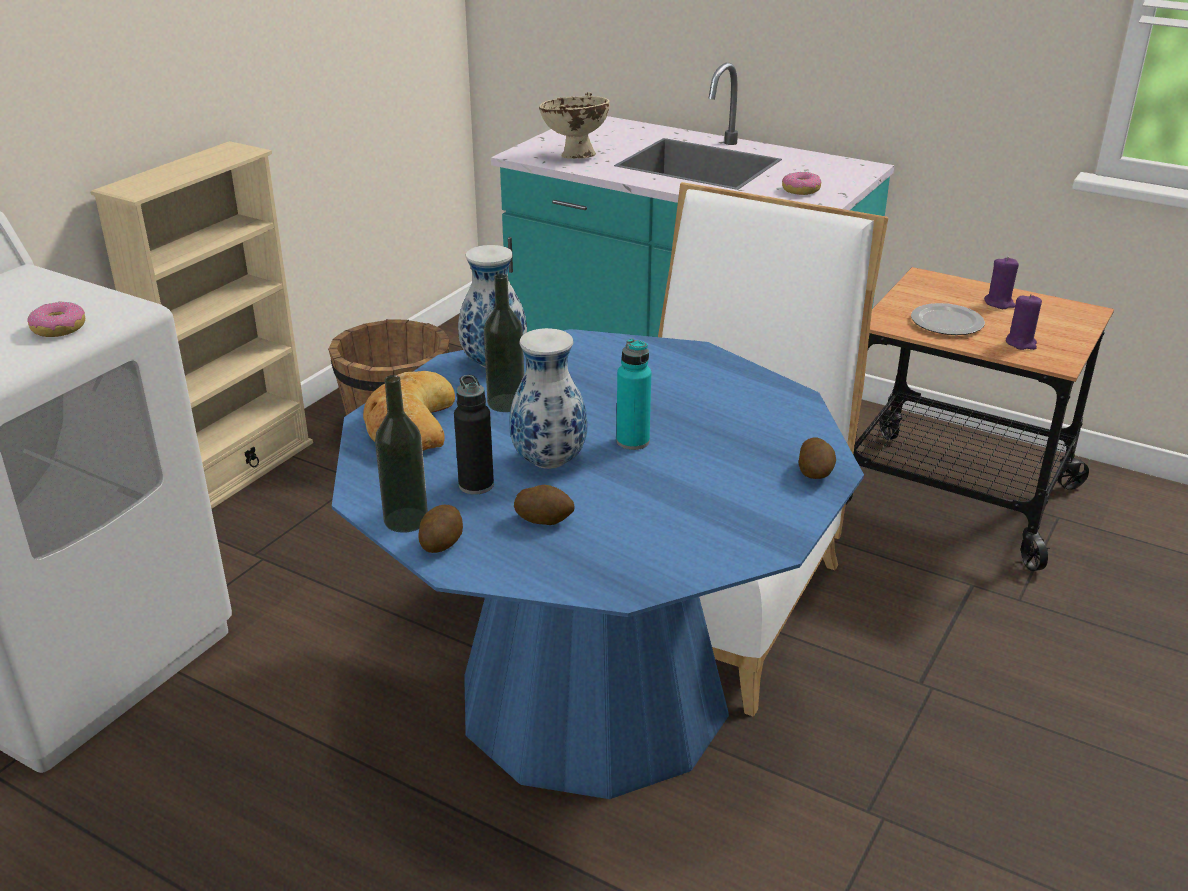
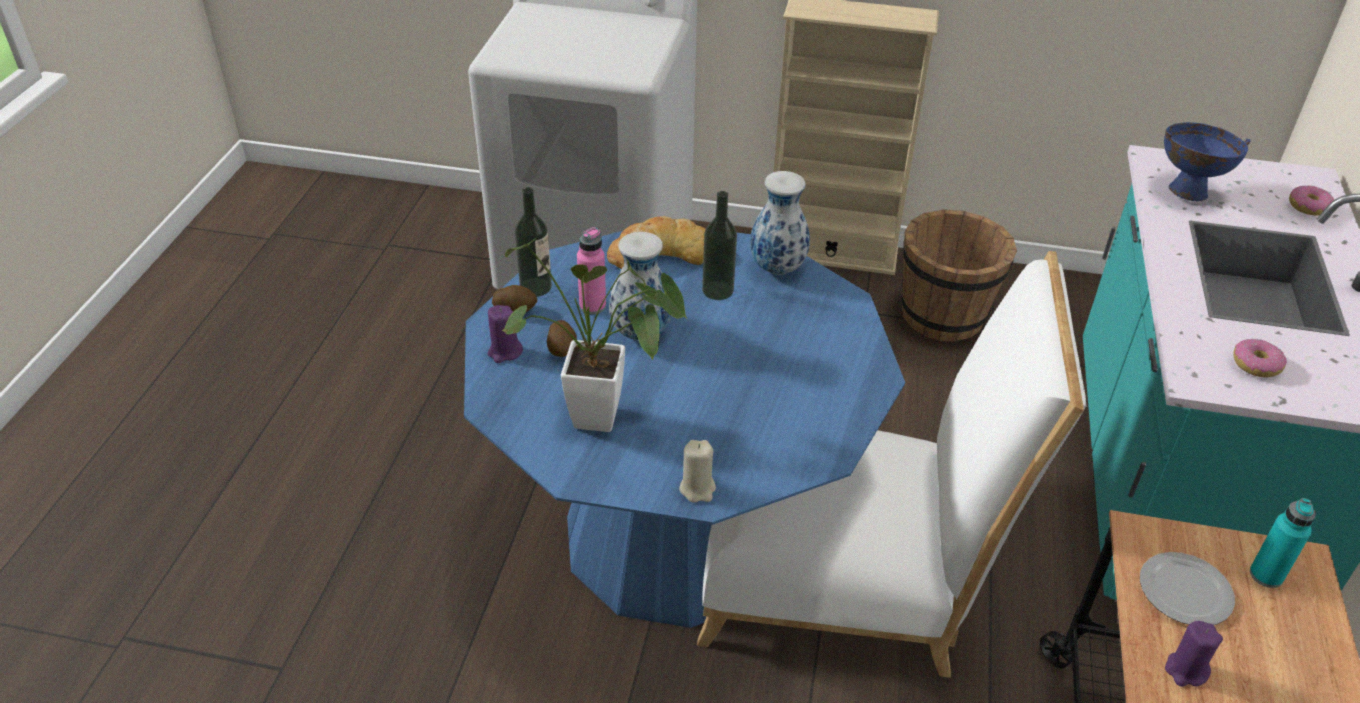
camera: 70 degrees right, 10 degrees up
donut [27,302,85,337] -> donut moved to [1289,185,1334,215]
black bottle [454,375,494,495] -> pink bottle [577,227,606,315]
beige bowl [539,92,609,159] -> blue bowl [1164,122,1251,201]
turquoise bottle [617,339,651,450] -> turquoise bottle moved to [1250,498,1316,588]
potato [799,438,836,479] -> beige candle [679,440,716,503]
purple candle [984,257,1019,309] -> purple candle moved to [488,305,523,363]
none -> potted plant [502,238,687,432]

